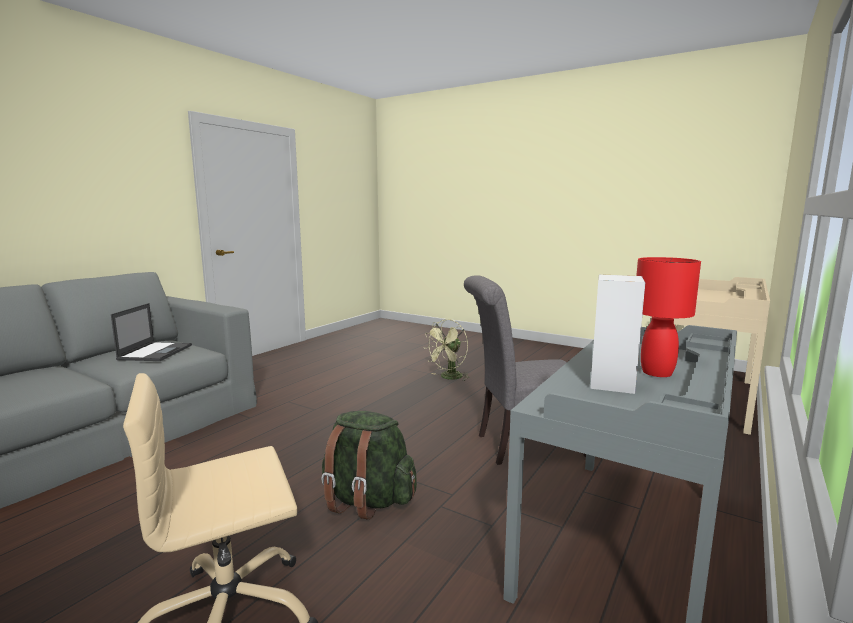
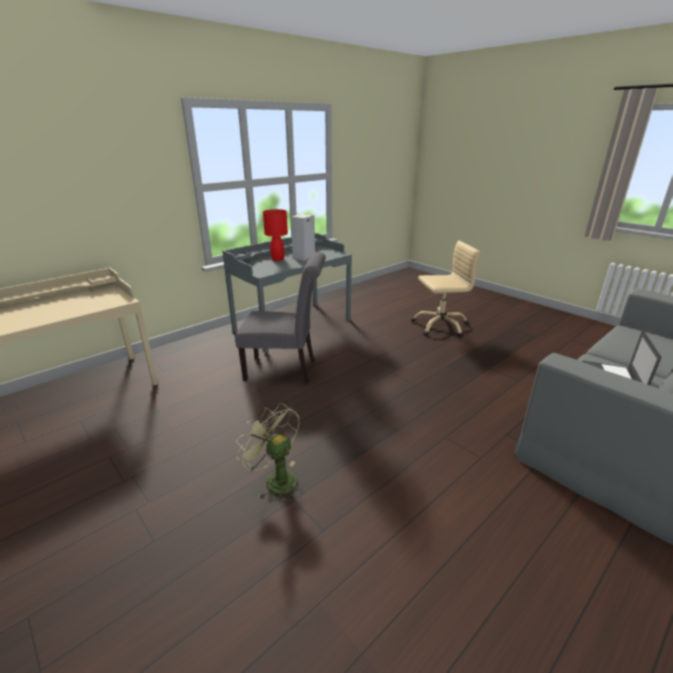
camera: 165 degrees left, 15 degrees up
green backpack [322,411,417,520] -> none
green fan [423,319,470,381] -> green fan turned 105 degrees counterclockwise [236,403,299,503]

